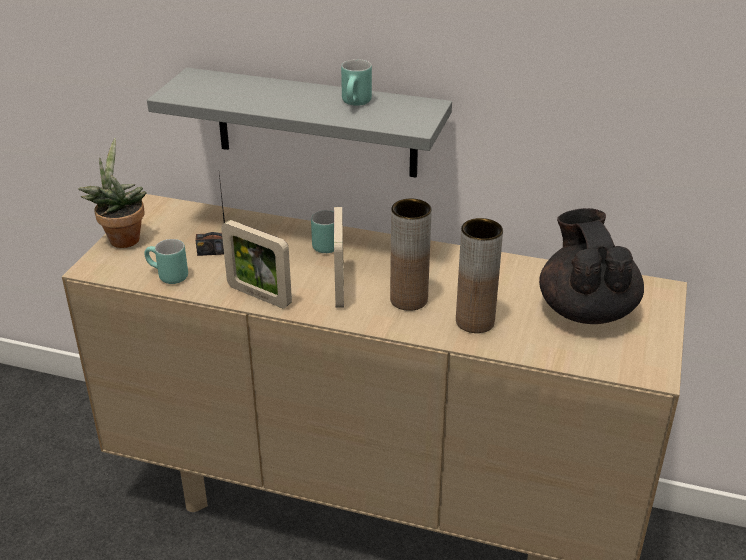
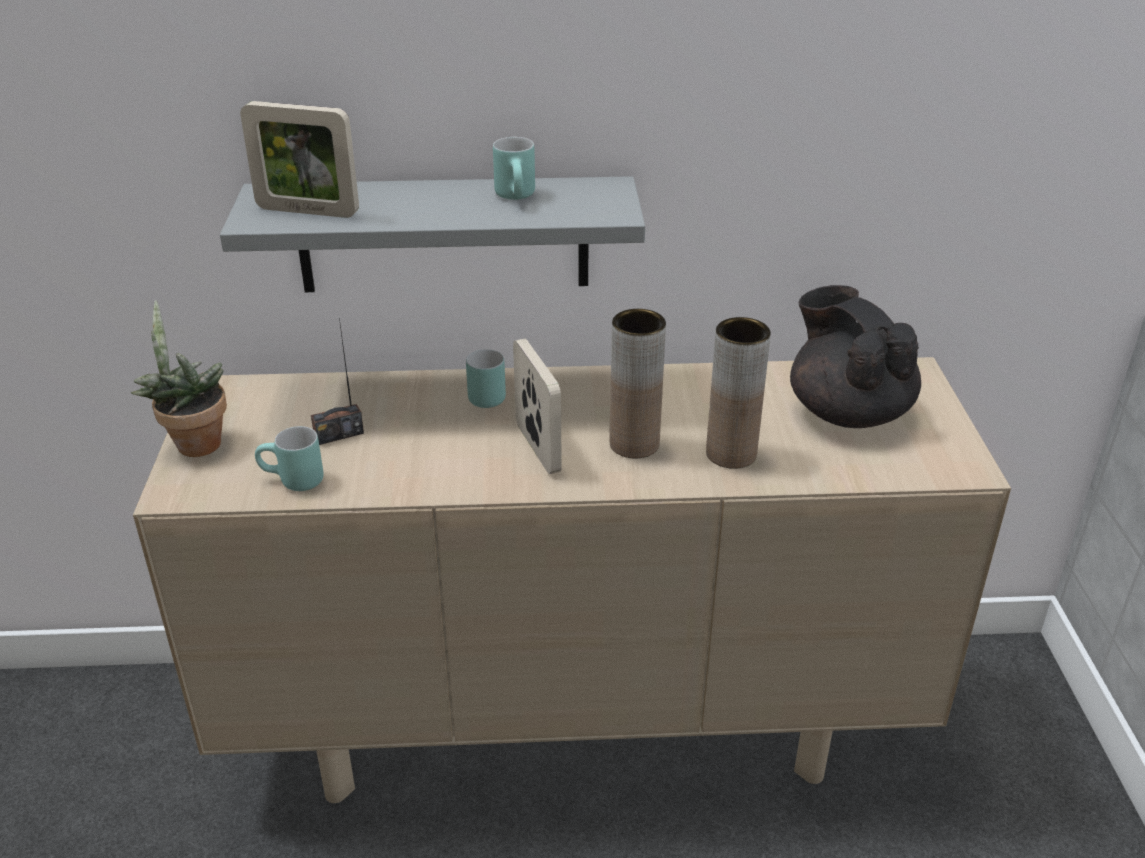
camera: 20 degrees left, 0 degrees up
picture frame [221,220,292,308] -> picture frame moved to [240,101,359,218]

